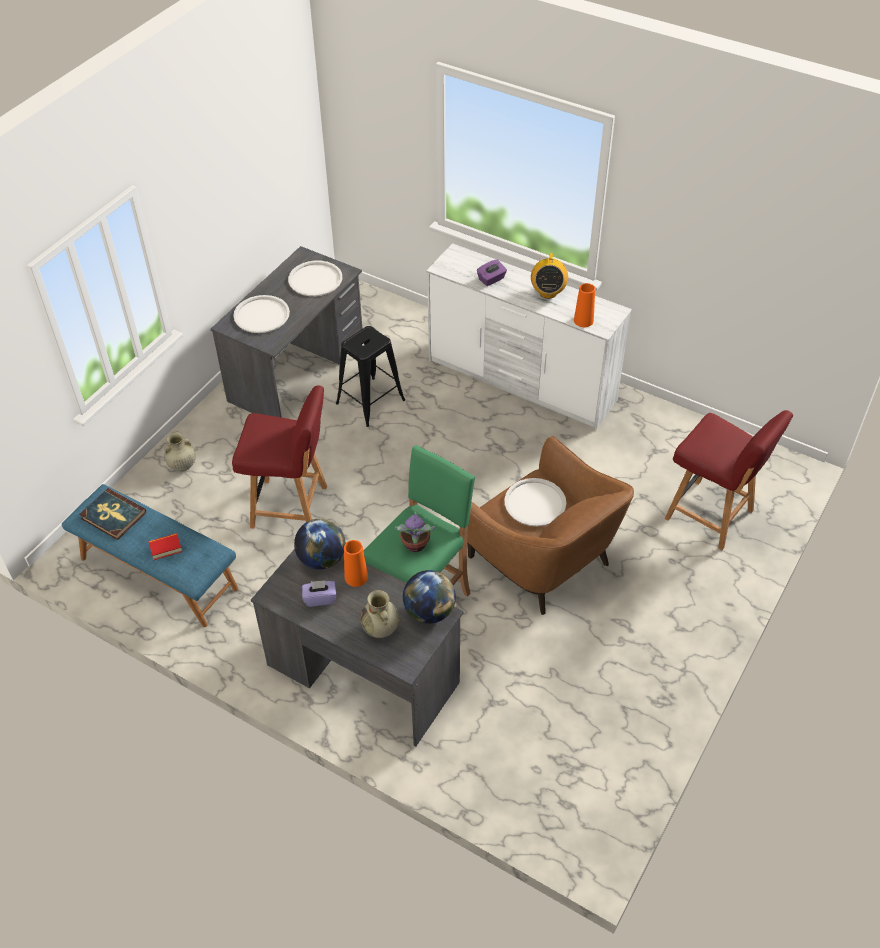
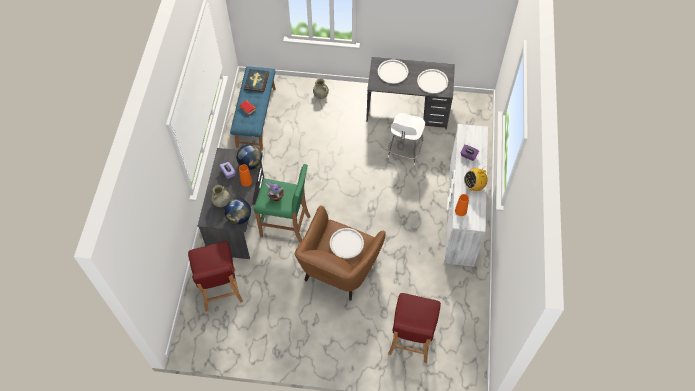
camera: 65 degrees right, 10 degrees up
red chair [232,385,327,529] -> red chair moved to [188,241,243,312]
black stool [336,326,405,427] -> white chair [388,113,425,165]

